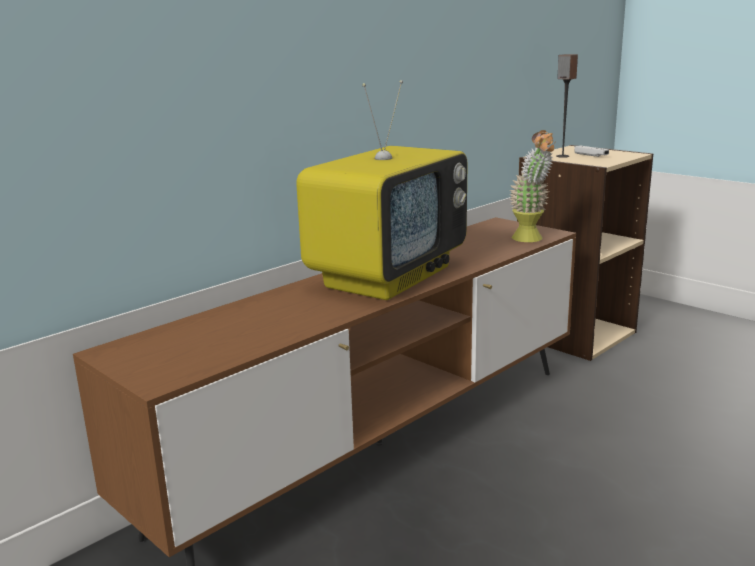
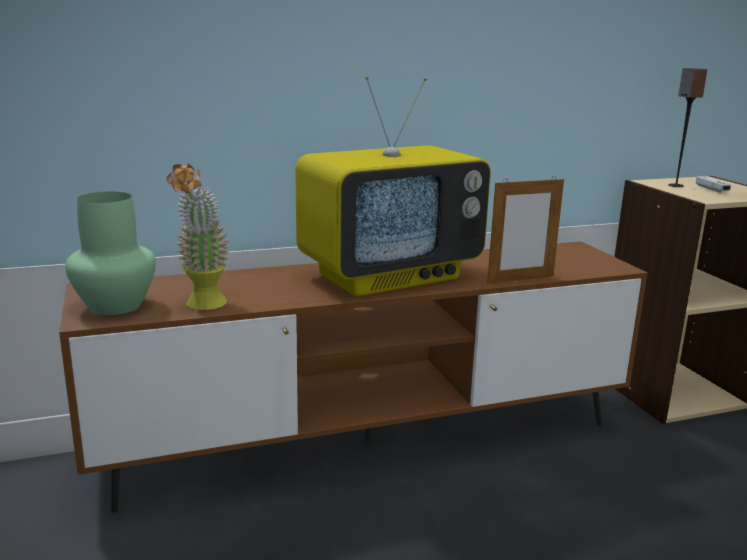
camera: 25 degrees right, 0 degrees up
potted plant [509,130,556,242] -> potted plant moved to [166,163,230,310]
none -> green vase [65,192,156,315]
none -> picture frame [487,177,564,284]

